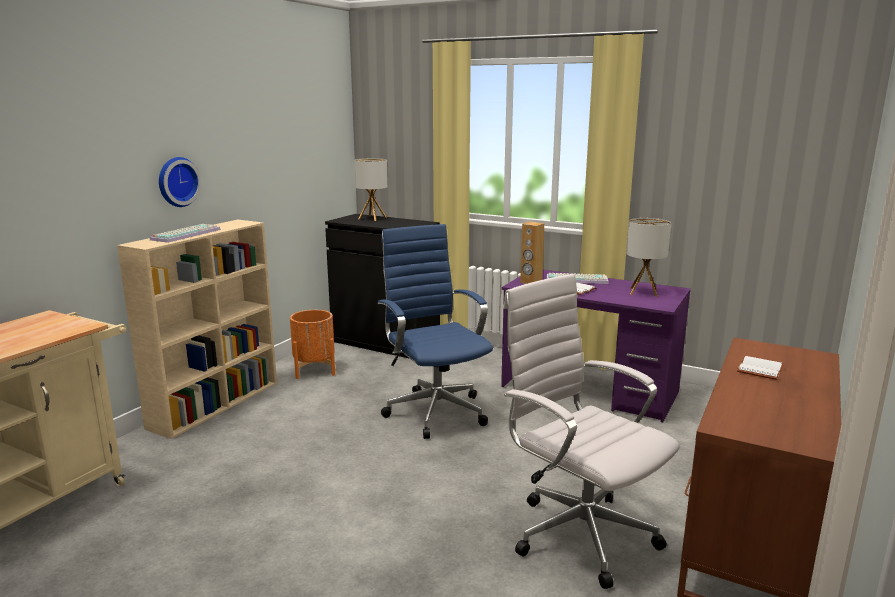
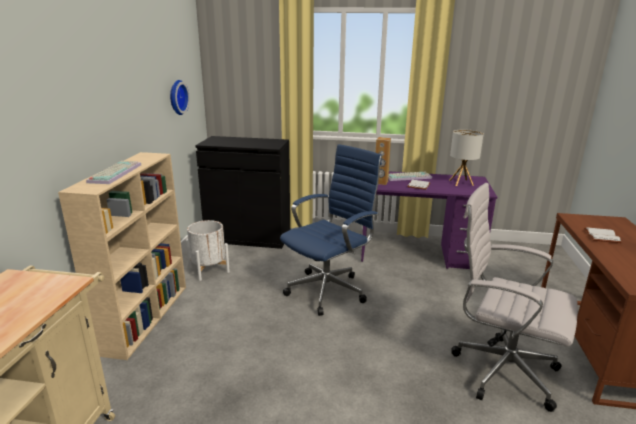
camera: 20 degrees left, 5 degrees up
wall clock [159,157,201,207] -> wall clock moved to [170,80,190,115]
orange planter [290,310,335,379] -> white planter [186,220,230,281]
table lamp [354,158,388,221] -> none
blue office chair [378,224,493,439] -> blue office chair turned 90 degrees clockwise [280,144,382,316]

